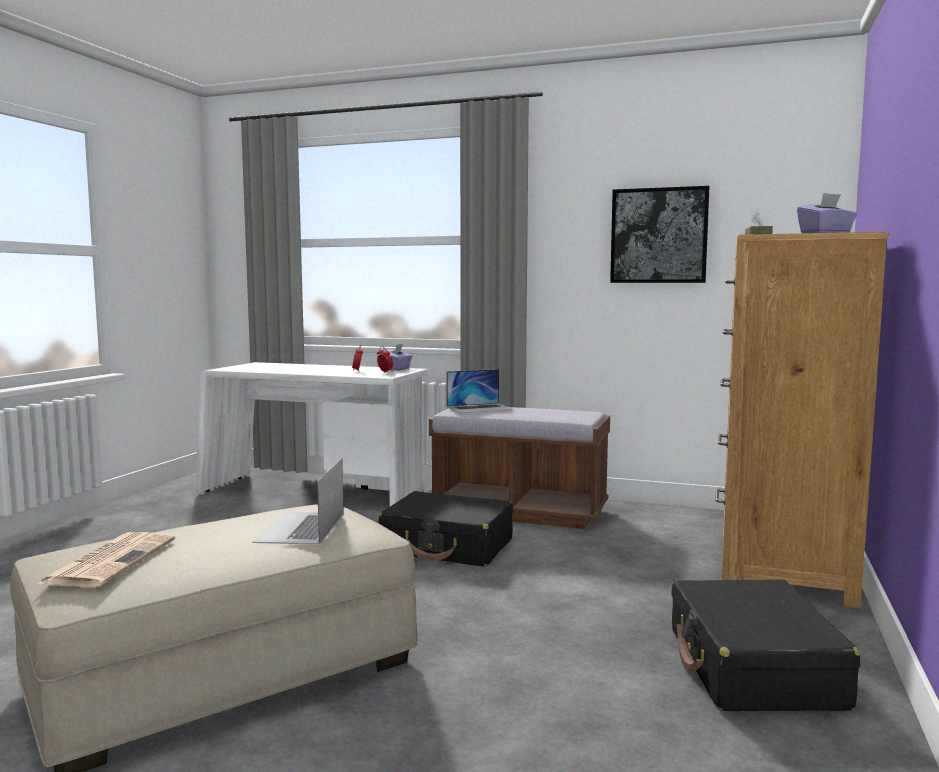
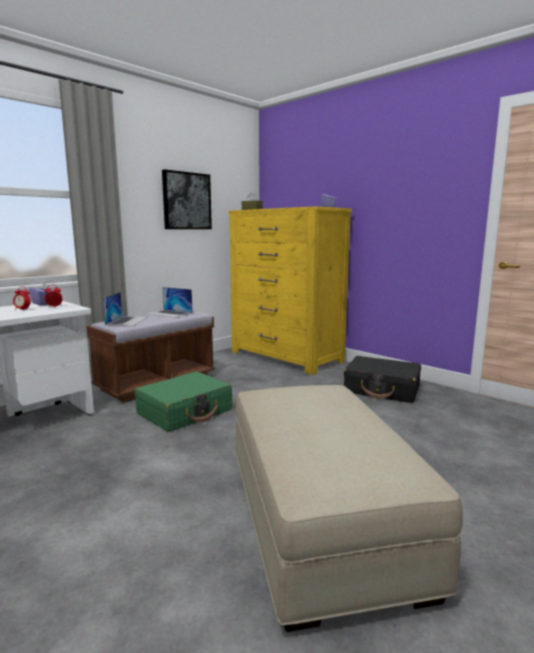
camera: 65 degrees left, 5 degrees up
newspaper [37,532,175,588] -> none
laptop [252,458,344,545] -> laptop moved to [147,287,193,318]
black suitcase [379,491,513,567] -> green suitcase [135,372,232,432]
brown dresser [715,232,888,608] -> yellow dresser [229,206,352,375]

